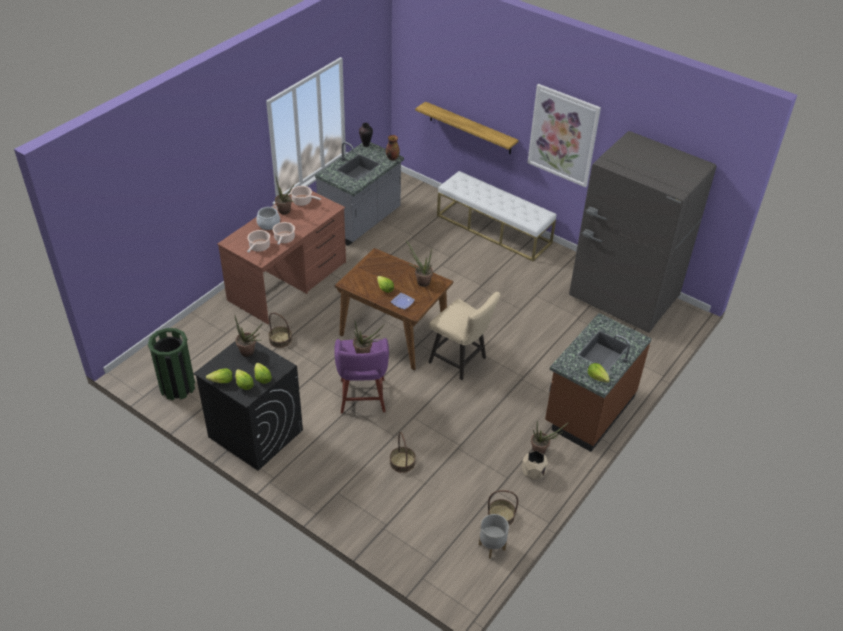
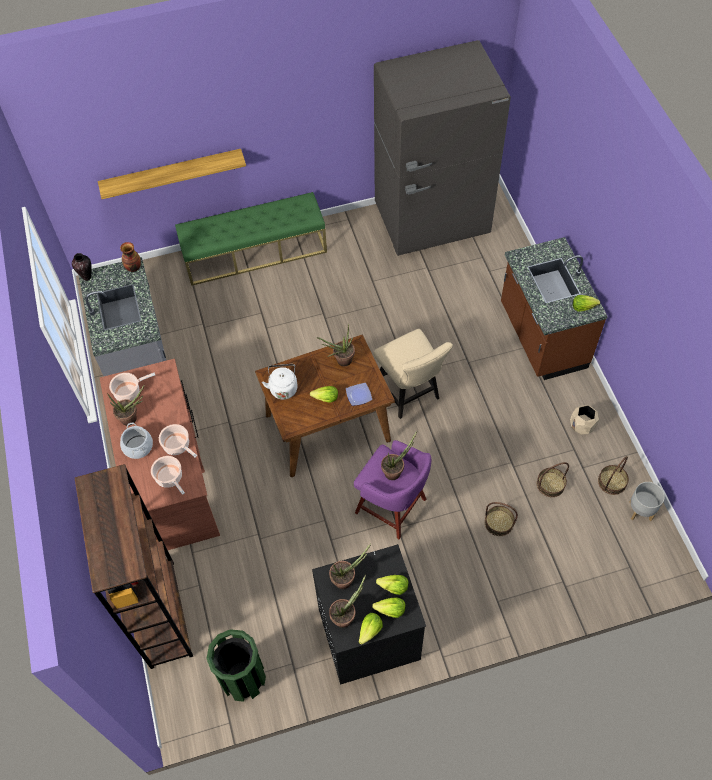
camera: 50 degrees left, 15 degrees up
basket [268,312,292,348] -> basket moved to [537,462,569,497]
beige chair [428,292,501,380] -> beige chair turned 75 degrees clockwise [373,329,453,419]
white bench [437,171,557,261] -> green bench [175,192,327,286]
picture [527,84,601,188] -> none
potted plant [531,420,569,454] -> potted plant moved to [329,574,366,628]
none -> brown bookcase [74,464,193,669]
none -> white kettle [262,364,298,400]

